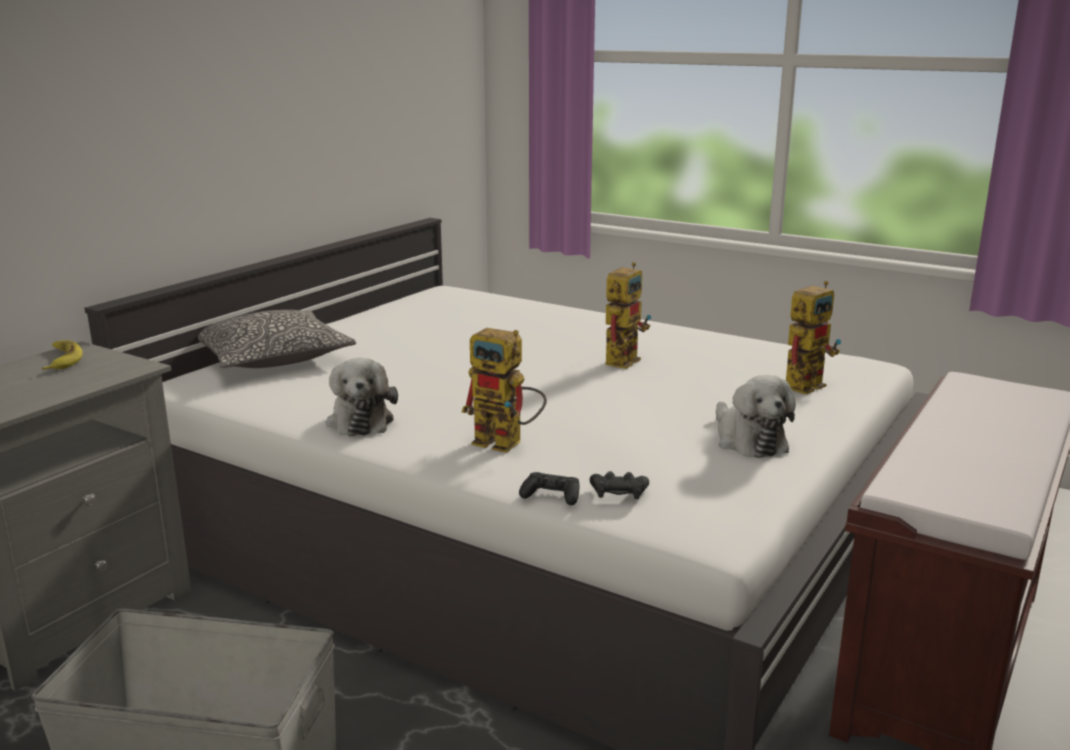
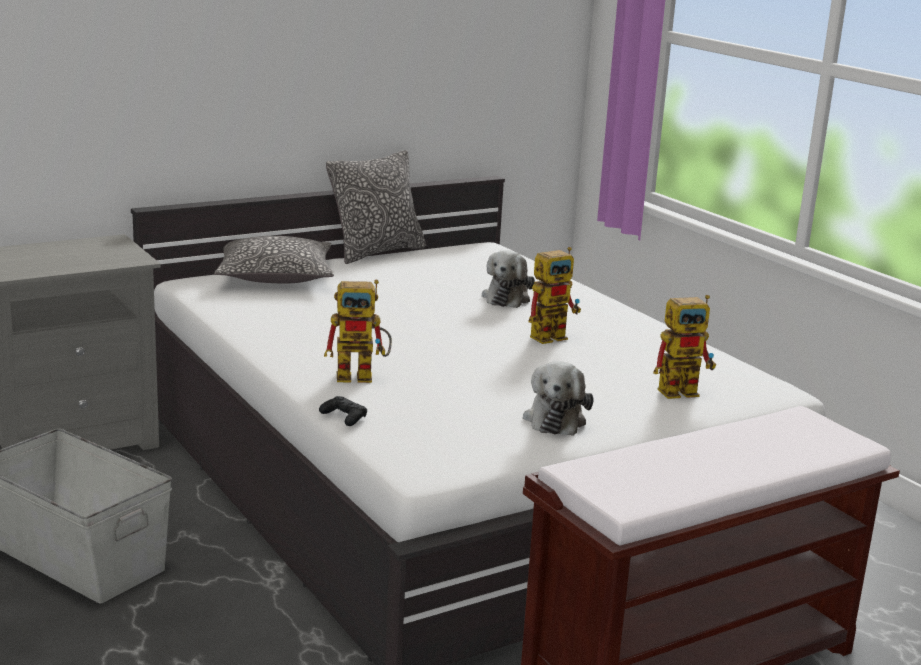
camera: 25 degrees right, 0 degrees up
banana [42,340,83,370] -> none
plush toy [326,358,398,436] -> plush toy moved to [482,250,535,308]
toy robot [462,328,547,453] -> toy robot turned 60 degrees counterclockwise [324,279,392,383]
black game controller [590,471,649,500] -> none
none -> pillow [326,150,426,264]

